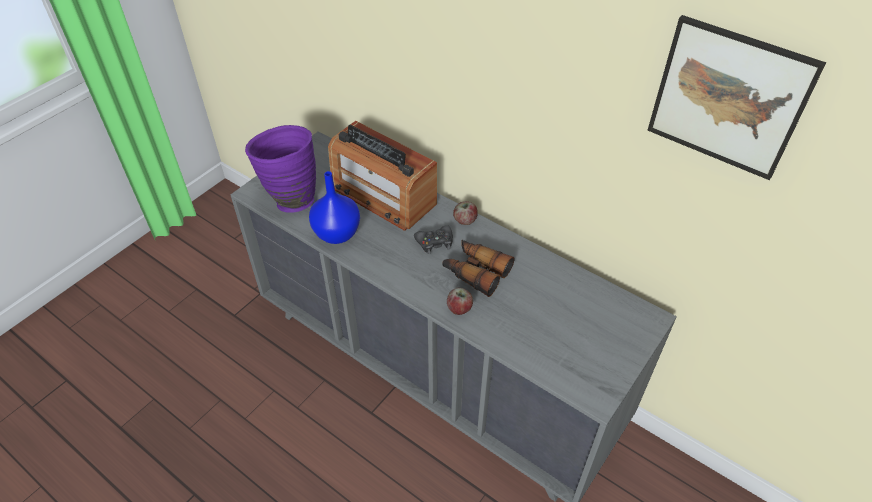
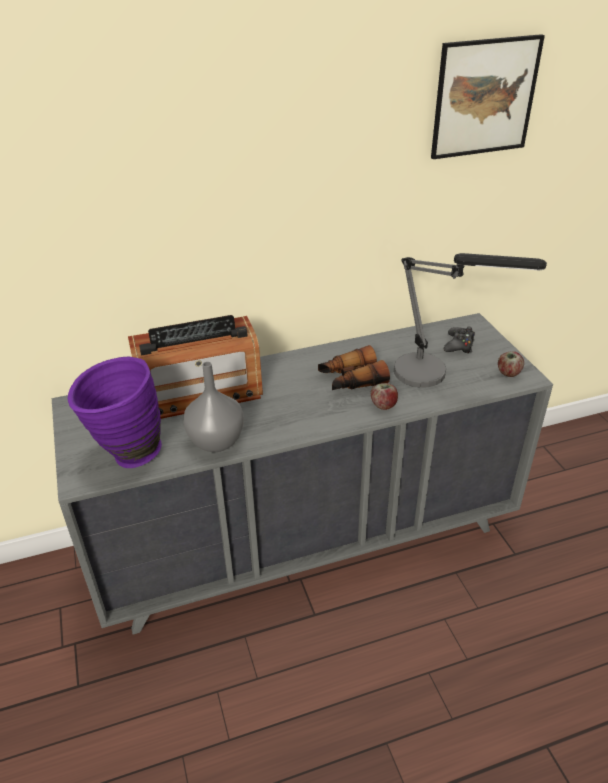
camera: 55 degrees left, 10 degrees down
blue vase [309,171,360,244] -> grey vase [183,362,244,452]
black game controller [414,225,453,254] -> black game controller moved to [444,327,475,353]
apple [453,201,478,225] -> apple moved to [498,351,524,377]
none -> table lamp [394,253,547,388]

